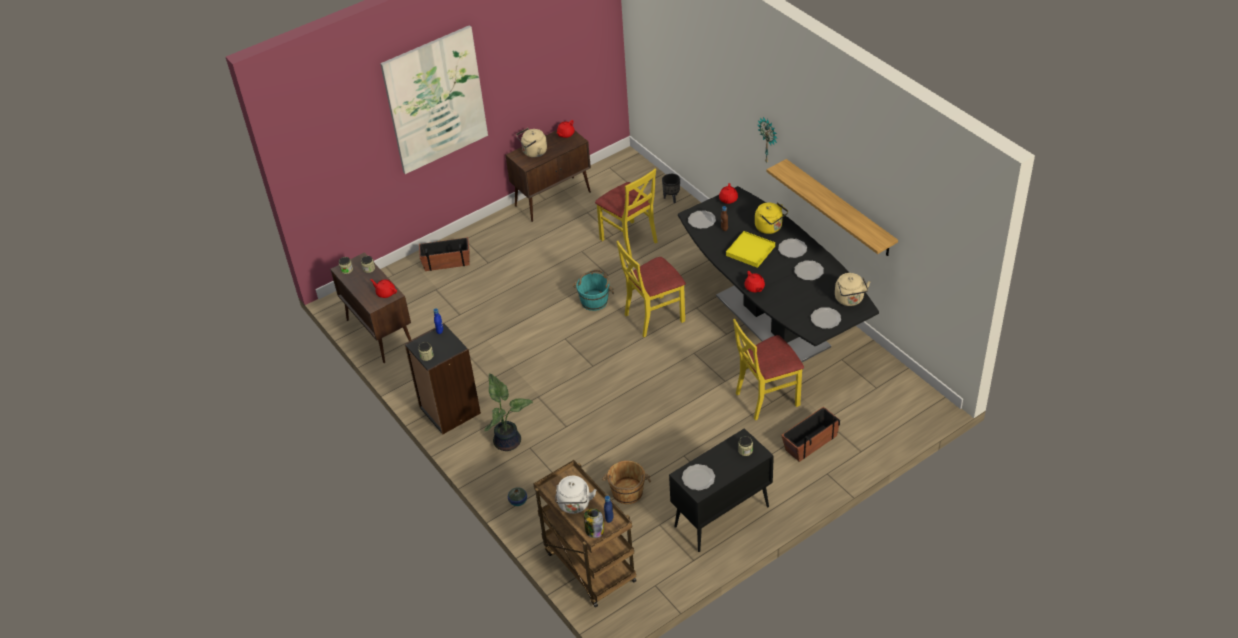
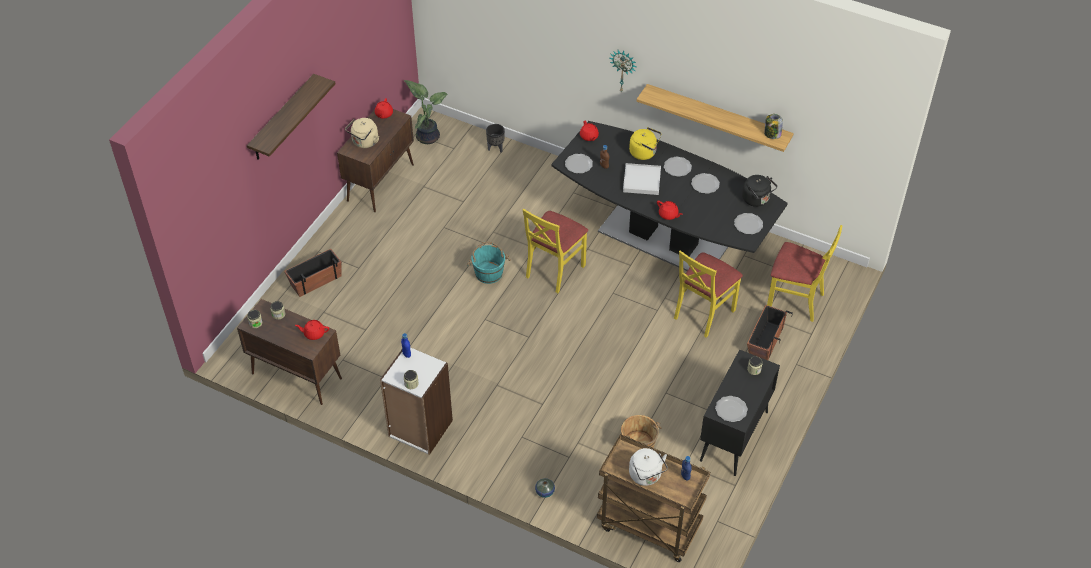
camera: 30 degrees left, 5 degrees up
picture [380,25,488,174] -> shelf [247,74,336,160]
black bookcase [405,323,481,435] -> white bookcase [380,347,453,455]
potted plant [485,373,533,451] -> potted plant moved to [404,80,447,144]
jar [584,508,604,538] -> jar moved to [764,114,783,139]
yellow chair [595,169,657,257] -> yellow chair moved to [767,225,842,322]
yellow tray [726,231,775,268] -> white tray [623,163,661,195]
beige kettle [835,273,870,306] -> black kettle [742,175,777,207]

